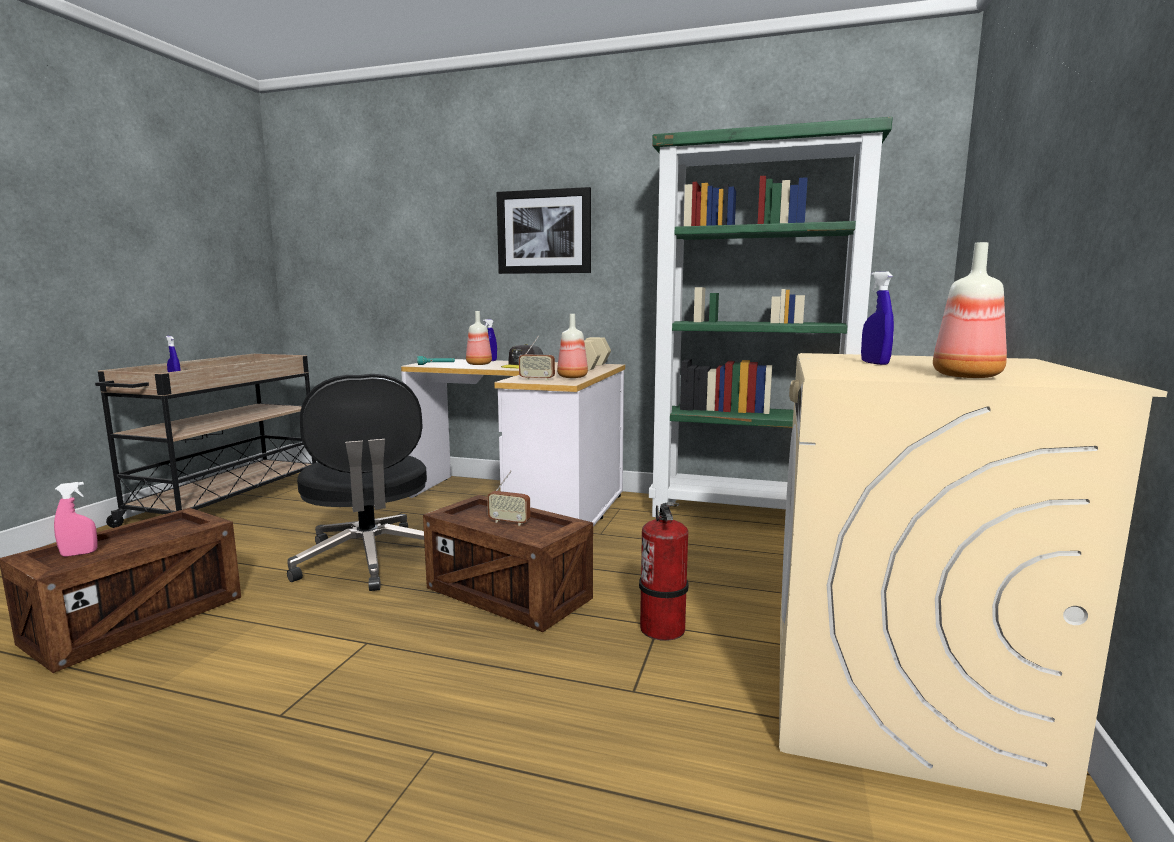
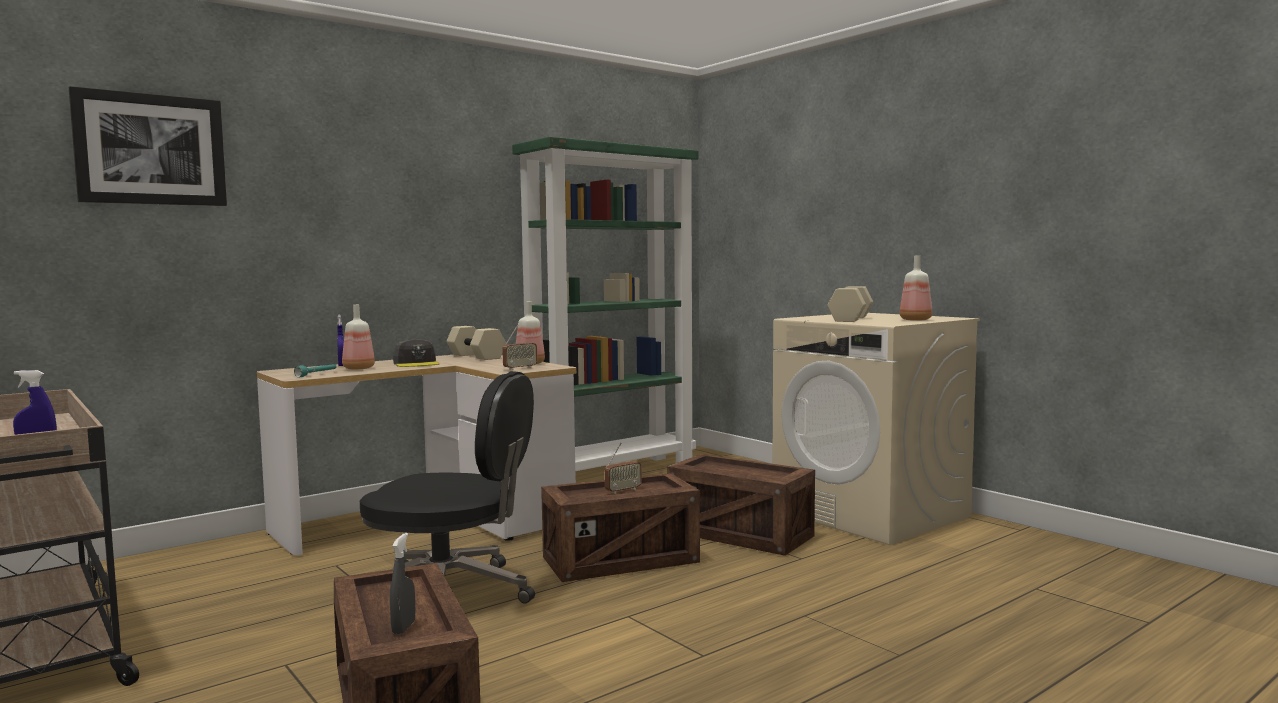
camera: 55 degrees left, 5 degrees down
pink spray bottle [54,482,98,557] -> grey spray bottle [390,533,415,634]
picture [496,187,591,274] -> picture moved to [69,86,227,206]
fire extinguisher [639,502,688,641] -> crate [667,454,815,556]
blue spray bottle [861,272,894,365] -> beige dumbbell [828,286,873,322]

